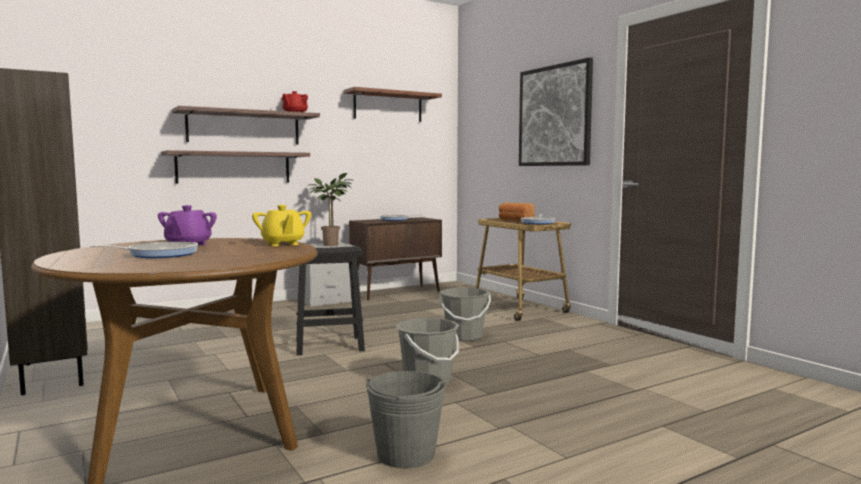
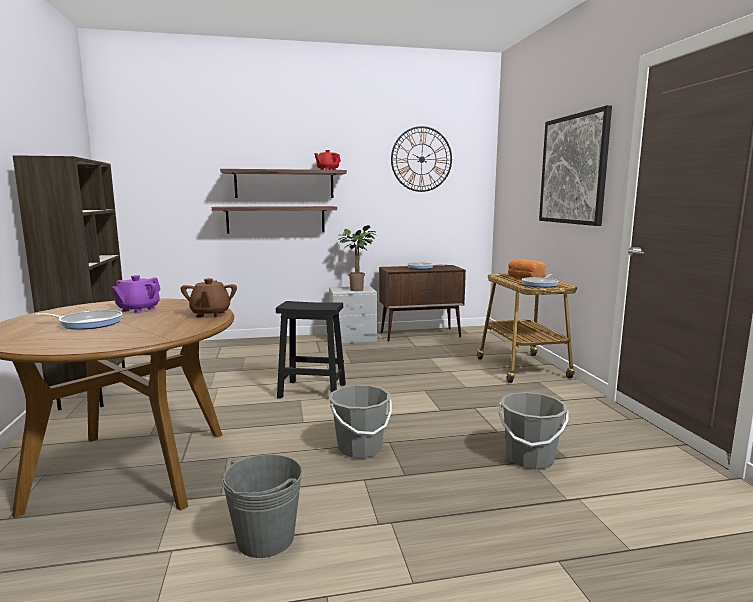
camera: 20 degrees right, 5 degrees up
yellow teapot [252,205,311,246] -> brown teapot [181,278,237,318]
brown shelf [344,87,442,122] -> wall clock [391,126,452,192]
grey bucket [439,288,491,341] -> grey bucket moved to [499,392,569,470]

